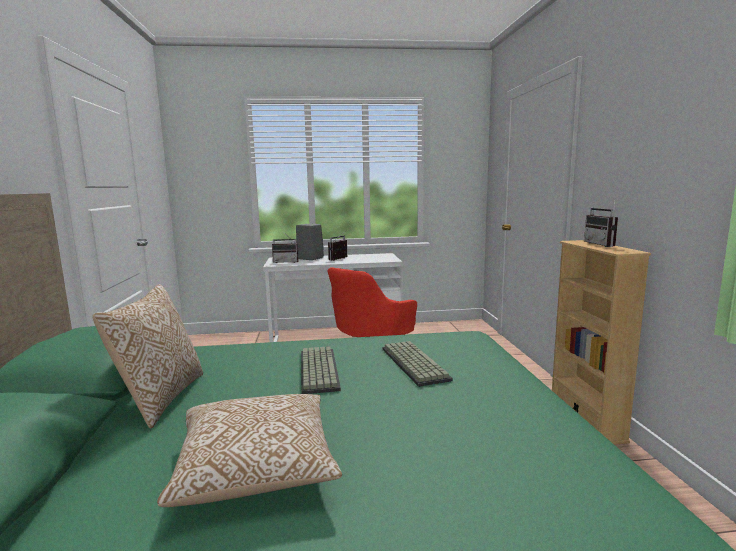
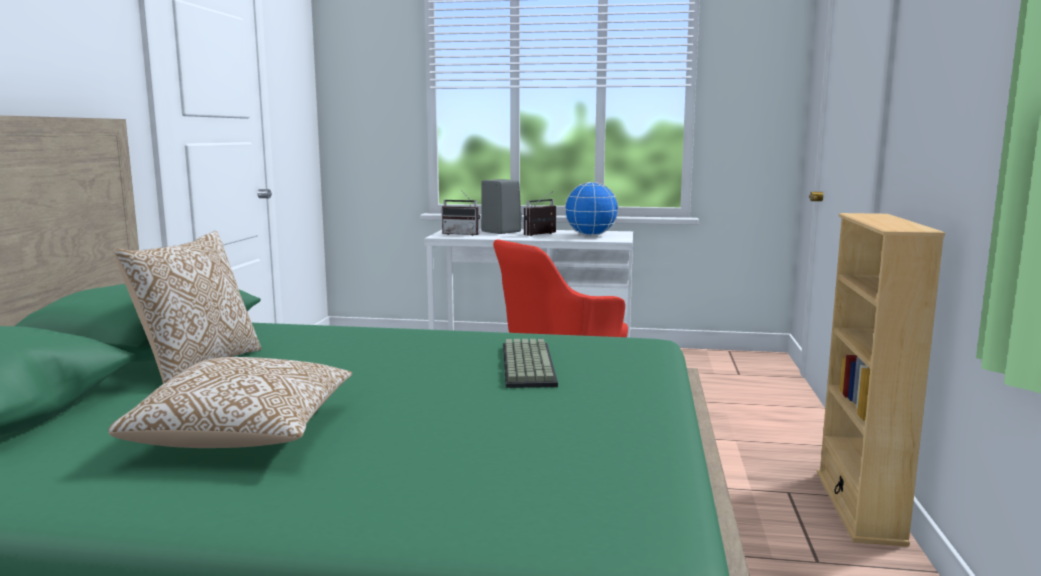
camera: 15 degrees right, 0 degrees up
keyboard [301,346,341,394] -> none
radio [584,200,618,247] -> none
none -> globe [565,182,619,236]

